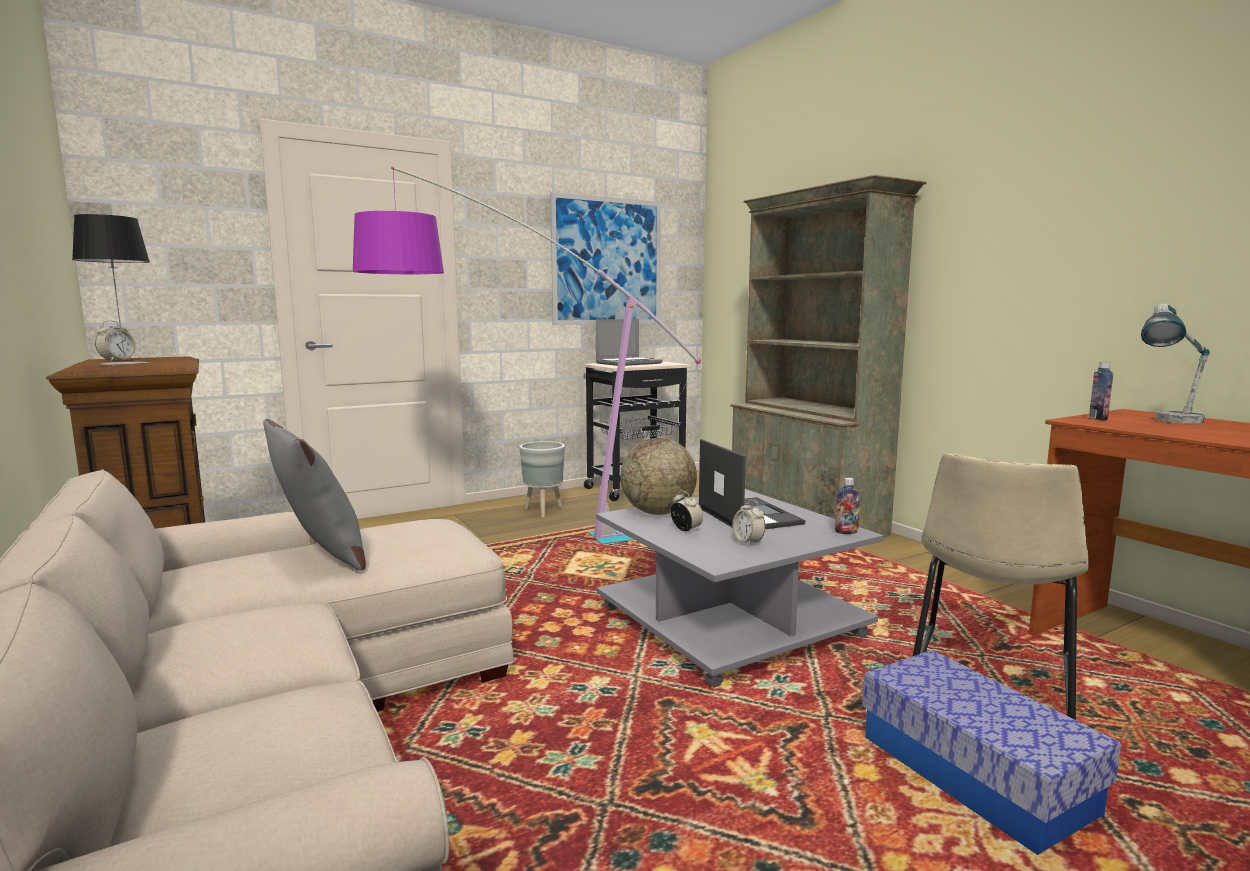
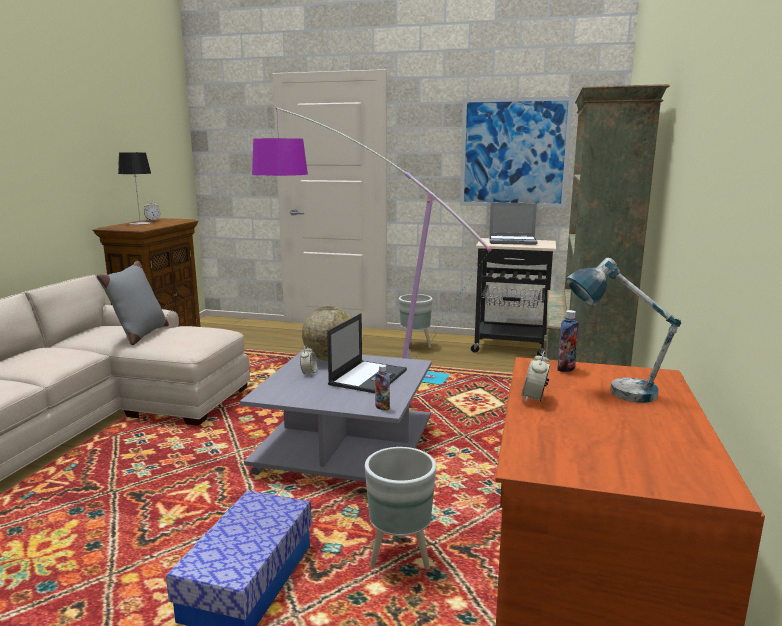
camera: 45 degrees right, 5 degrees up
alarm clock [732,500,765,546] -> alarm clock moved to [521,350,550,403]
beige chair [913,453,1089,720] -> grey planter [365,447,437,569]

